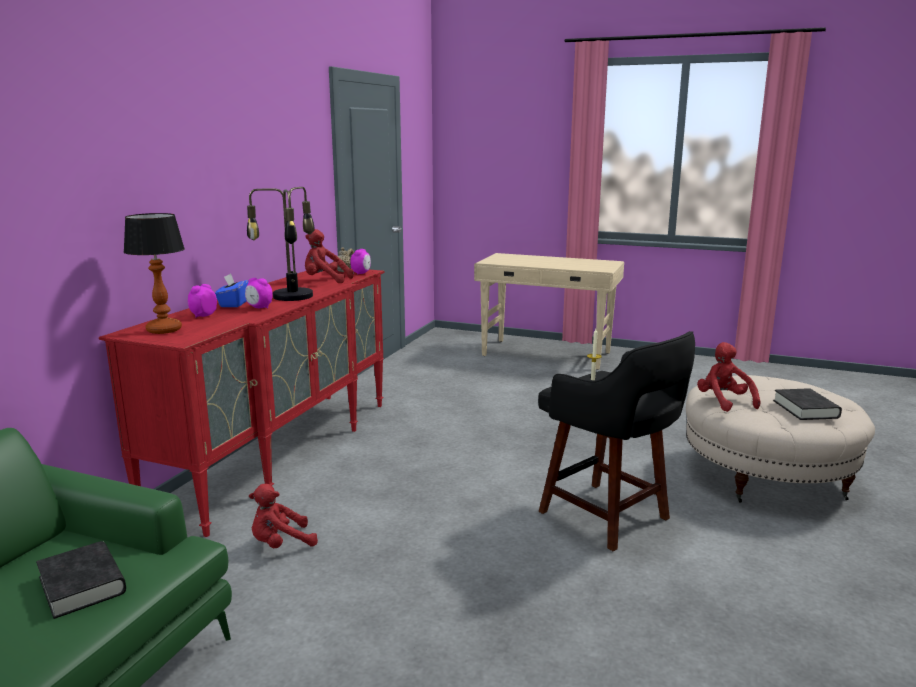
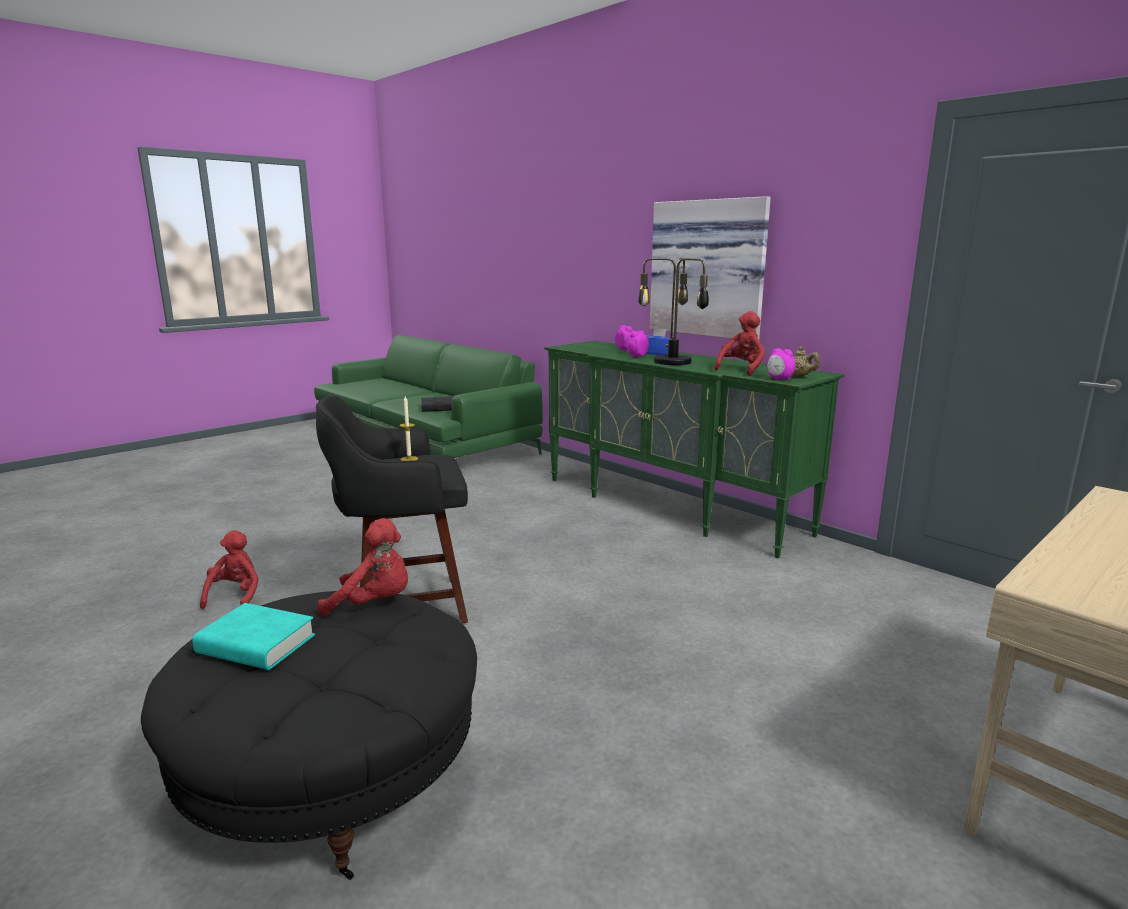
camera: 115 degrees right, 0 degrees up
red cabinet [99,270,385,537] -> green cabinet [544,341,845,559]
table lamp [123,213,185,334] -> none
red plush toy [249,484,318,548] -> red plush toy moved to [200,530,259,609]
beige ottoman [686,375,875,503] -> black ottoman [141,591,477,880]
black book [773,388,842,420] -> turquoise book [192,603,315,670]
none -> picture [650,196,771,340]

